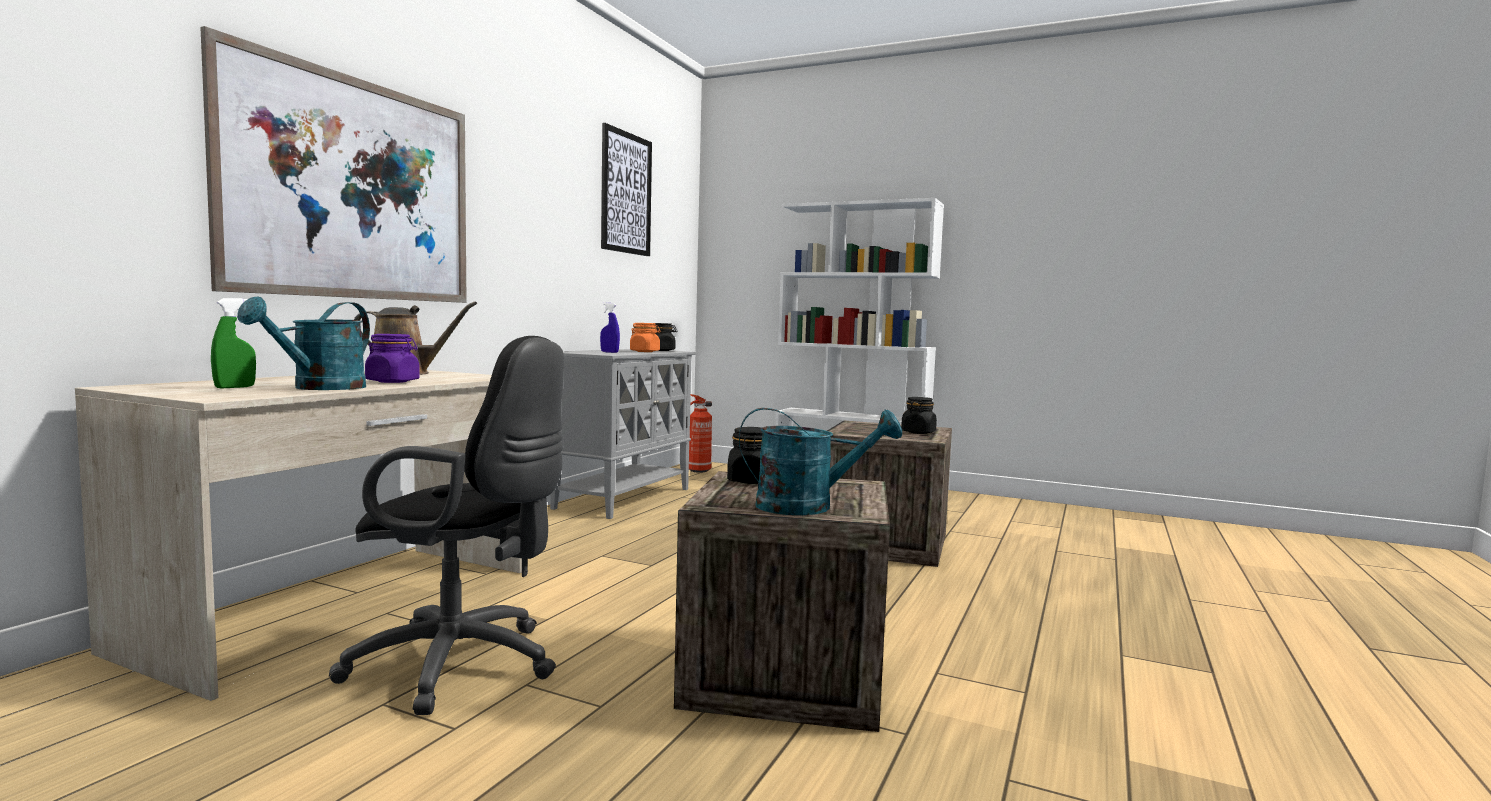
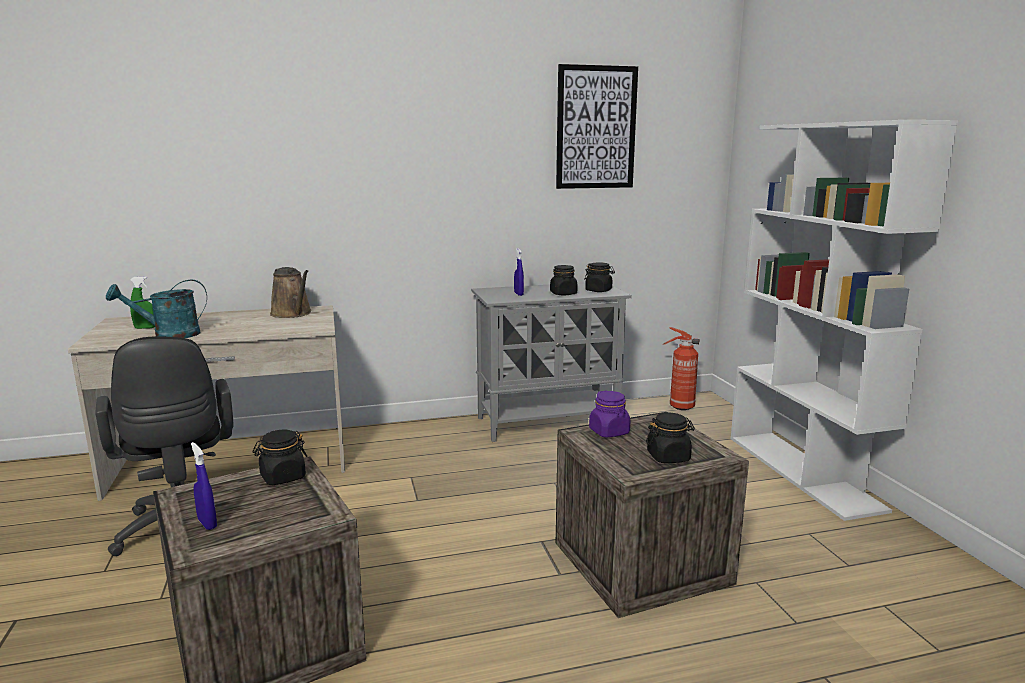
camera: 50 degrees right, 10 degrees up
picture [200,26,466,303] -> none
purple jar [365,334,420,383] -> purple jar moved to [589,391,630,438]
orange jar [630,323,660,352] -> black jar [550,265,578,295]
turquoise watering can [739,408,902,515] -> blue spray bottle [191,442,217,530]

